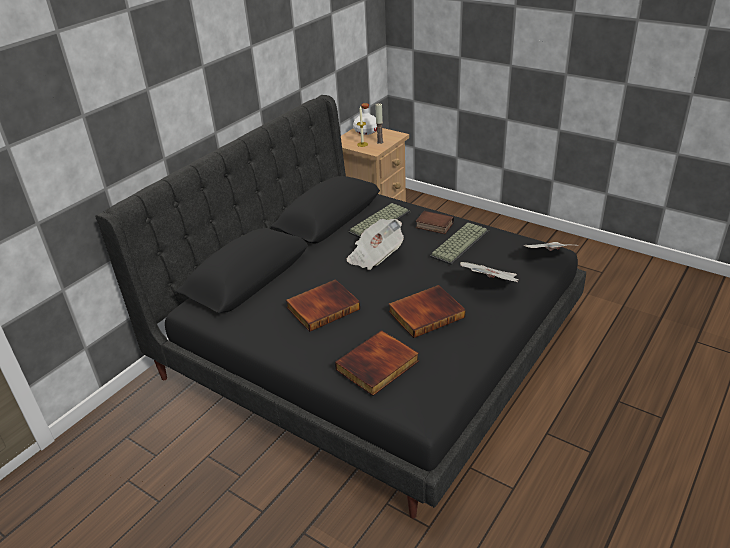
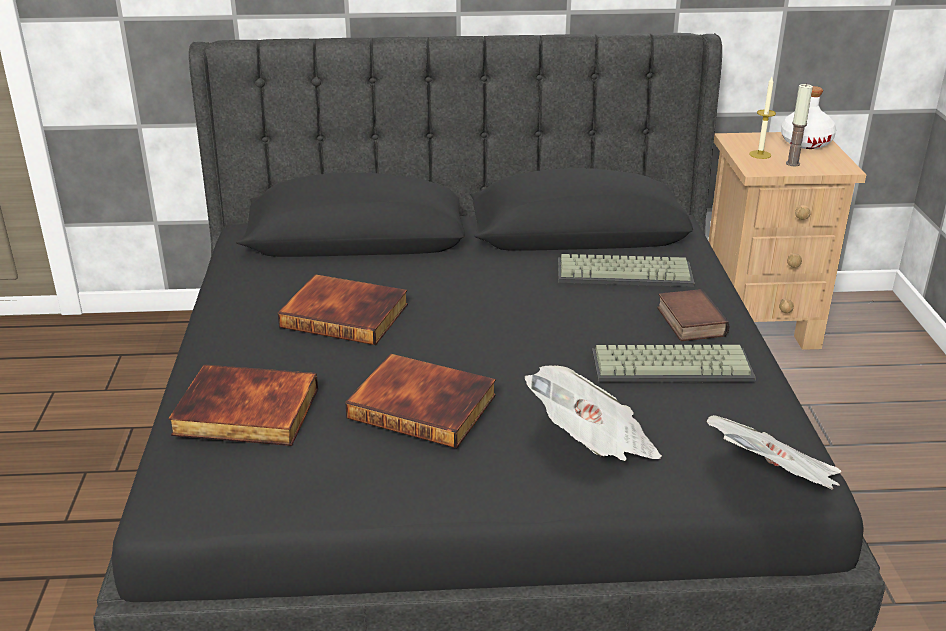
camera: 50 degrees right, 5 degrees down
newspaper [347,219,404,270] -> none

